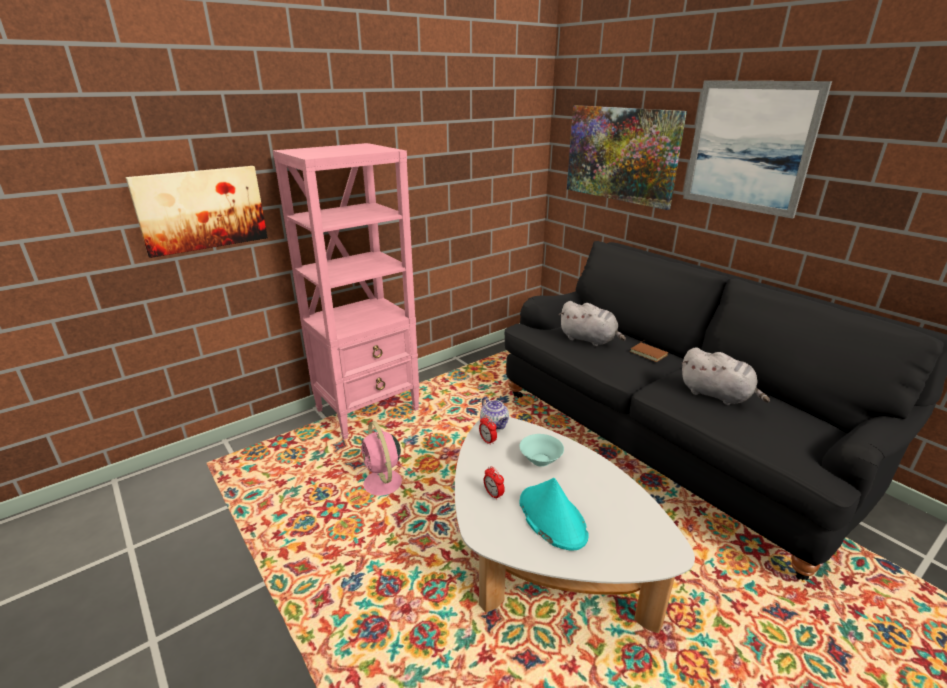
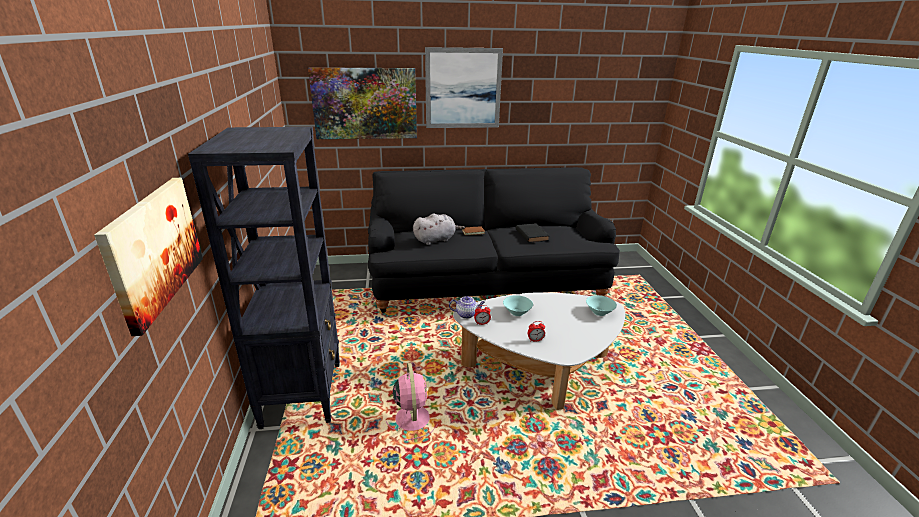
camera: 60 degrees left, 0 degrees up
pink bookcase [273,143,420,440] -> black bookcase [188,127,340,429]
pink fan [353,421,410,496] -> pink fan turned 105 degrees counterclockwise [386,363,436,441]
turquoise hat [520,478,589,551] -> none
grey plush toy [681,348,770,405] -> black book [516,223,549,243]
none -> turquoise bowl [586,295,617,316]

